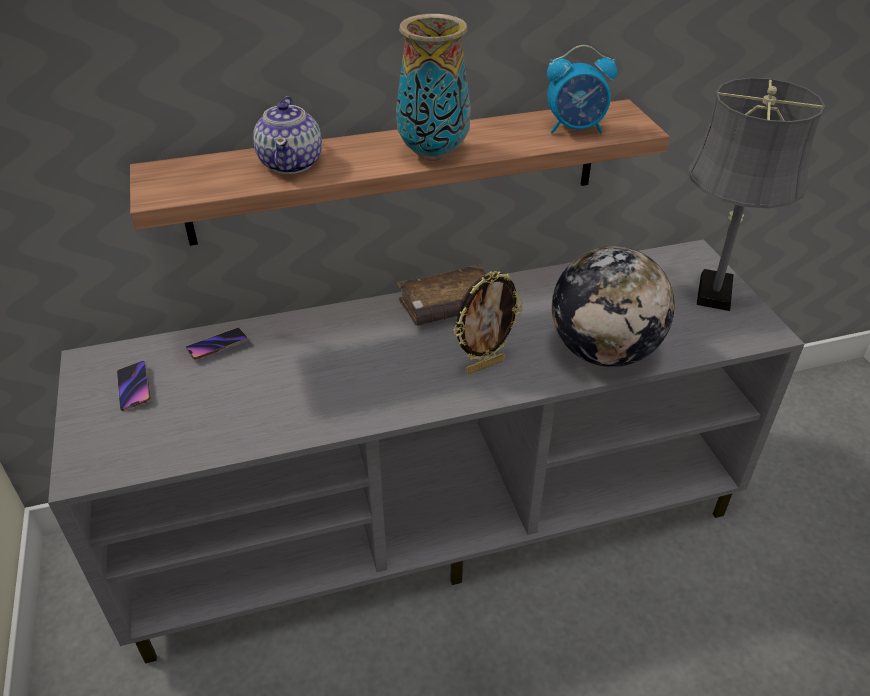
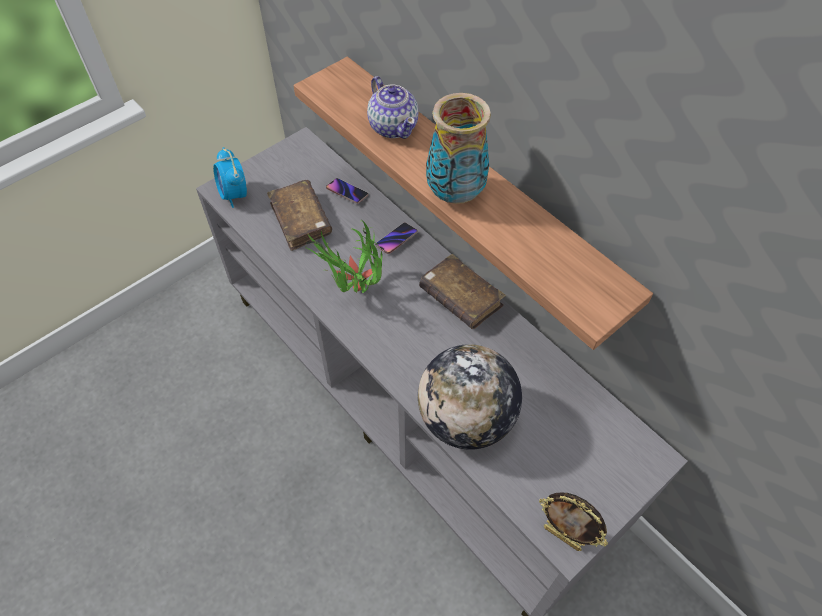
camera: 65 degrees right, 15 degrees up
phone [117,361,151,411] -> phone moved to [375,222,418,254]
teapot [253,96,322,174] -> teapot turned 90 degrees counterclockwise [367,76,418,139]
picture frame [453,271,523,374] -> picture frame moved to [539,492,608,551]
alarm clock [547,45,617,134] -> alarm clock moved to [213,147,247,208]
grey table lamp [688,78,825,311] -> none
none -> brown book [267,180,332,251]
none -> potted plant [305,220,383,293]

